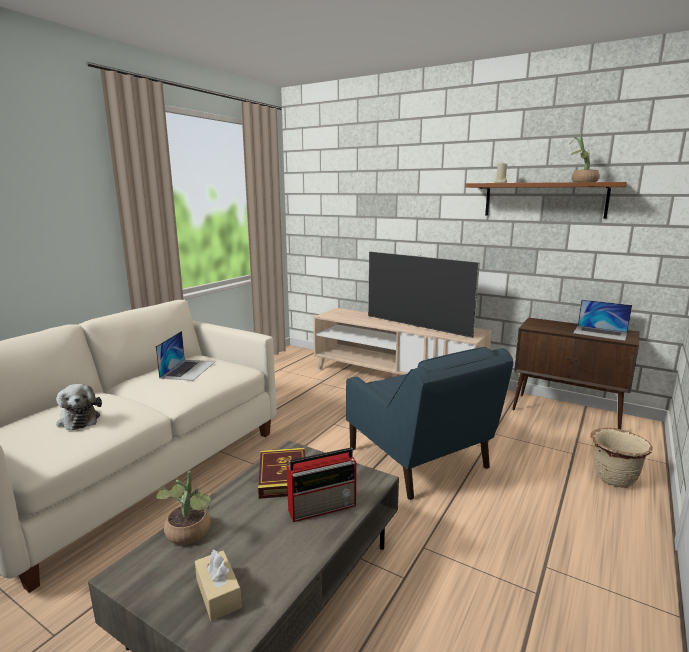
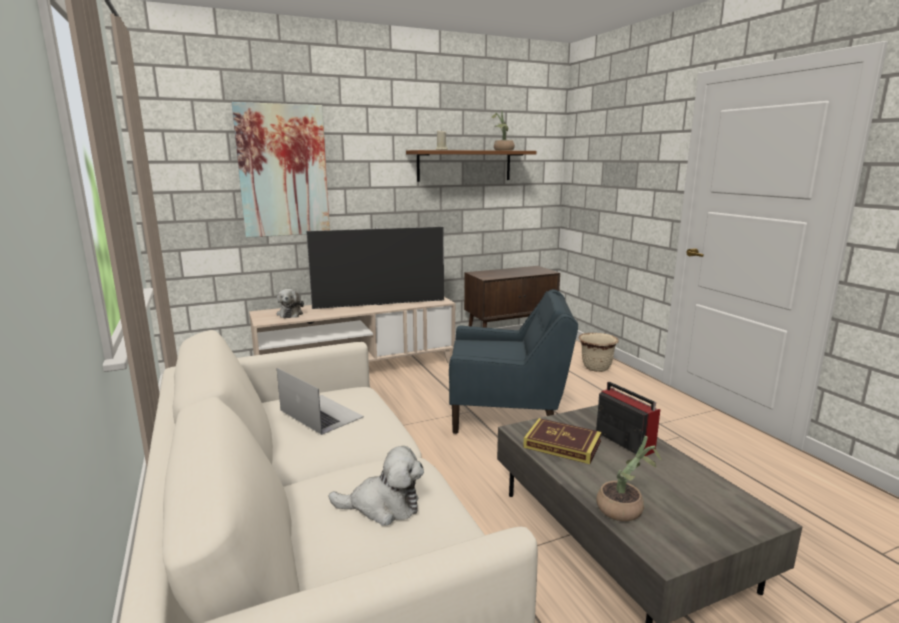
camera: 55 degrees left, 0 degrees up
beige tissue box [195,550,242,621] -> none
radio [287,448,356,522] -> radio turned 45 degrees counterclockwise [596,382,660,456]
laptop [573,300,632,341] -> none
none -> picture [232,102,330,237]
none -> plush toy [277,289,304,318]

